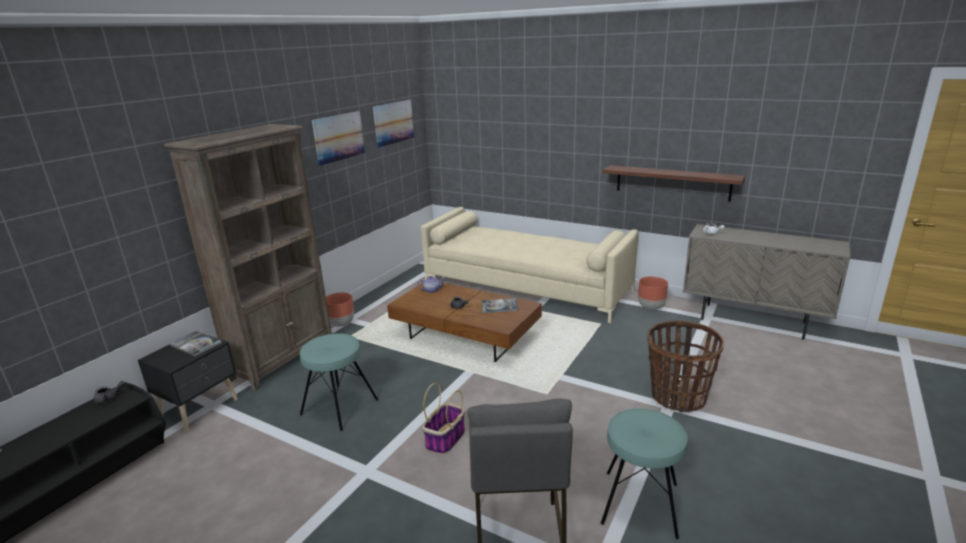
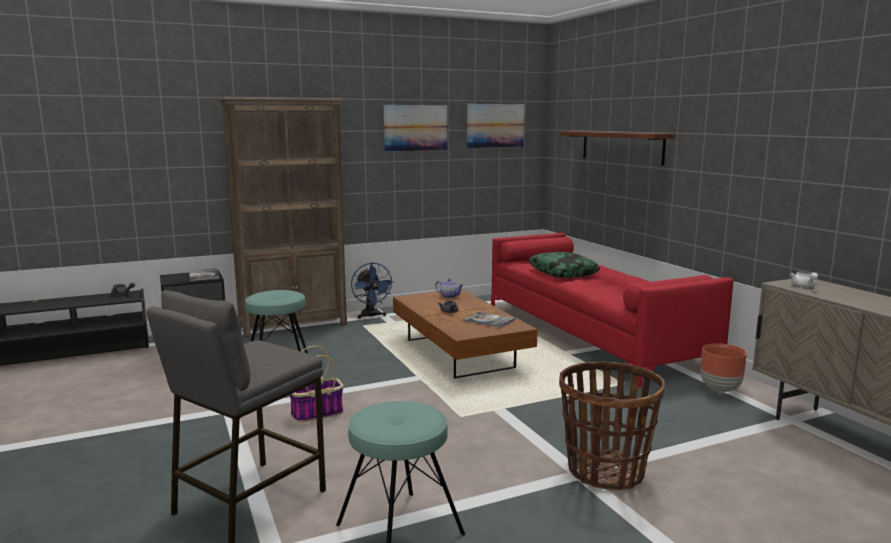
camera: 35 degrees right, 10 degrees down
brown planter [326,293,354,327] -> blue fan [351,262,394,319]
beige sofa [421,207,638,323] -> red sofa [491,233,733,387]
shelf [603,165,745,202] -> shelf moved to [561,131,675,166]
none -> pillow [528,252,600,278]

